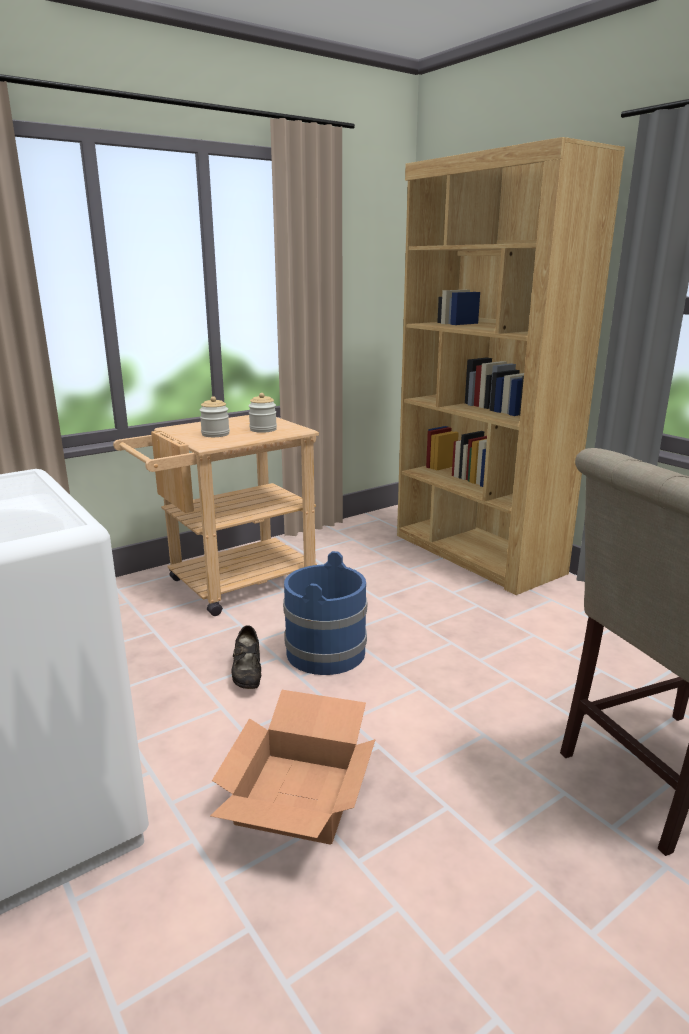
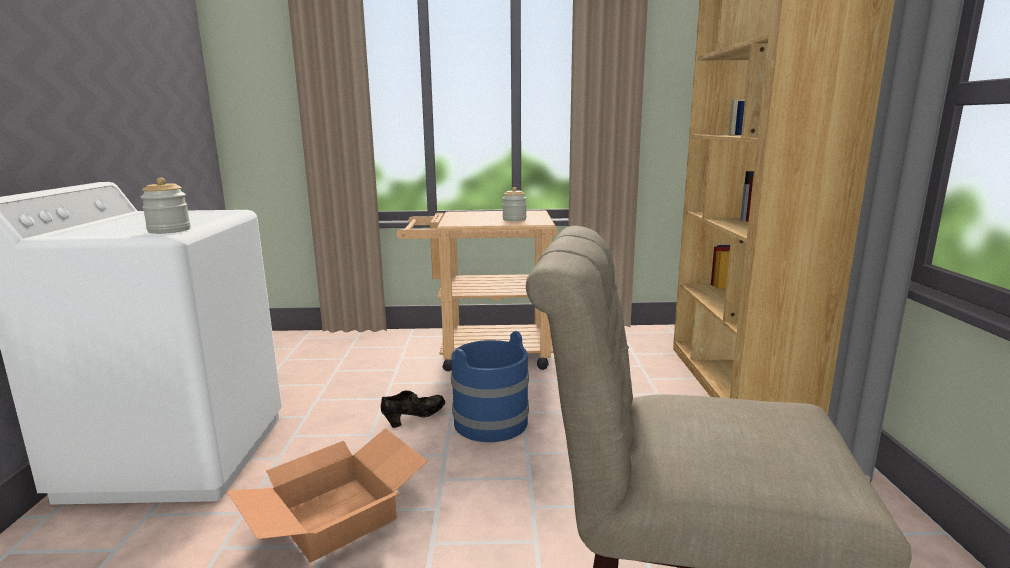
camera: 35 degrees right, 5 degrees down
jar [200,396,230,437] -> jar moved to [141,178,191,234]
black shoe [231,625,261,689] -> black shoe turned 150 degrees counterclockwise [381,390,445,428]

